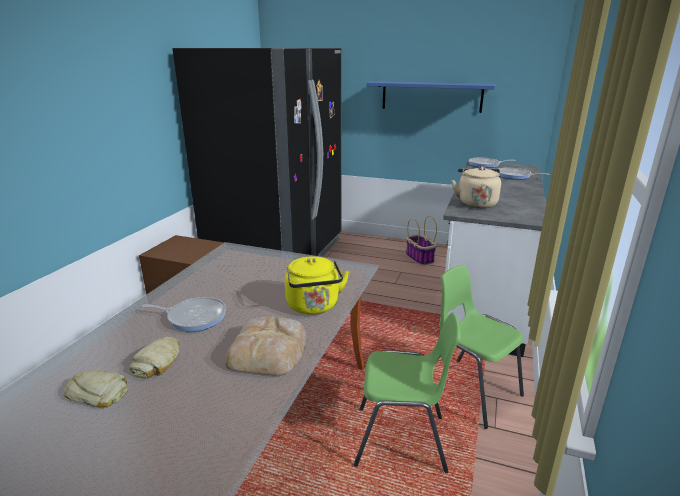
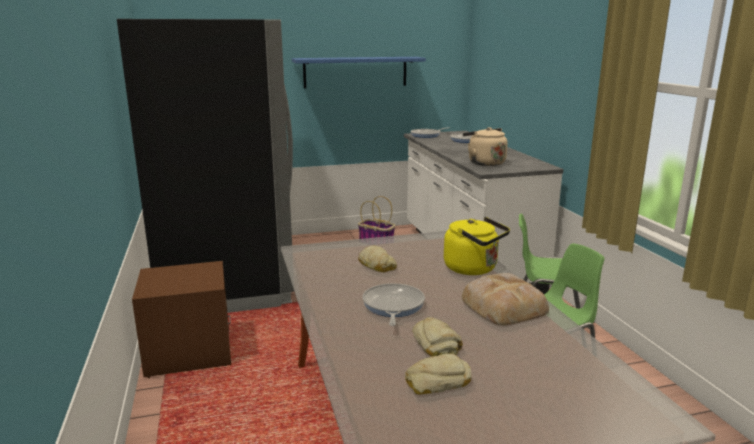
camera: 35 degrees left, 5 degrees down
frying pan [142,297,226,332] -> frying pan turned 60 degrees counterclockwise [362,283,425,326]
none -> bread [358,245,397,272]

